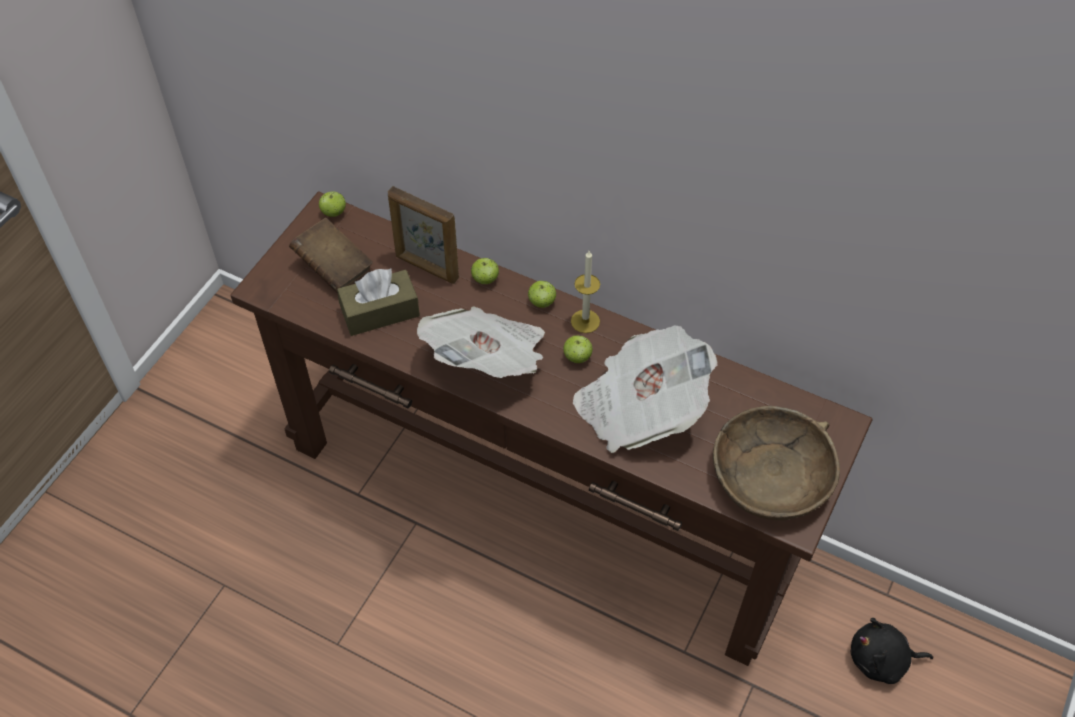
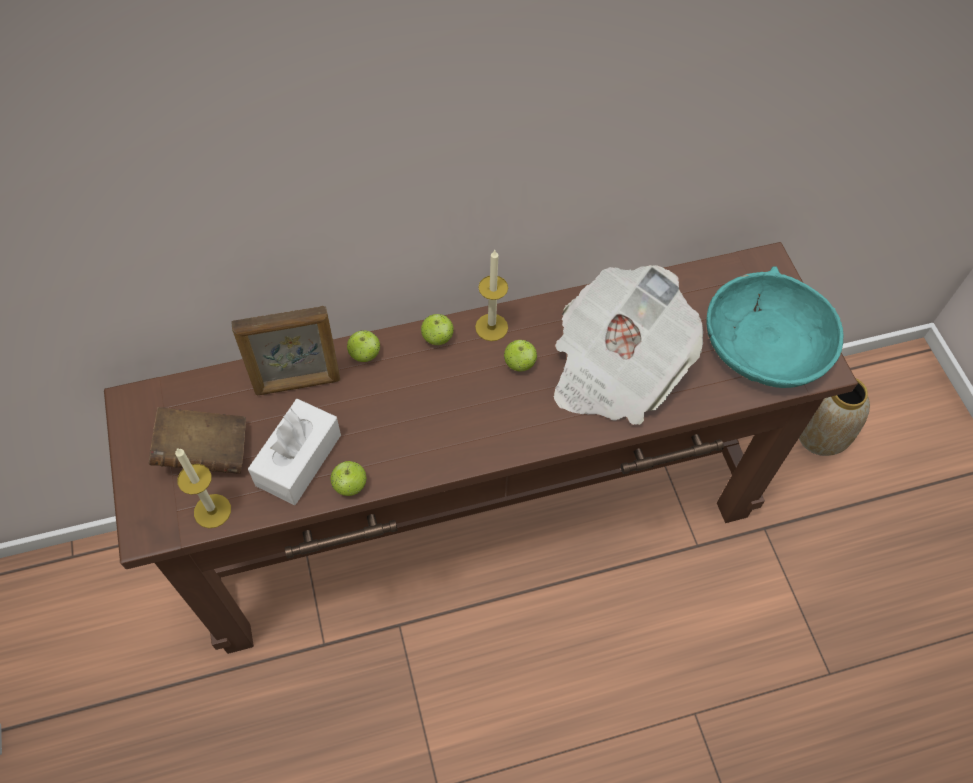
camera: 45 degrees left, 5 degrees up
apple [319,191,346,217] -> apple moved to [330,461,366,496]
brown tissue box [337,268,420,336] -> white tissue box [248,399,341,505]
newspaper [417,306,545,378] -> none
brown bowl [713,406,840,520] -> turquoise bowl [707,267,843,388]
black plush toy [851,618,933,684] -> vase [799,379,870,456]
none -> candle [175,448,231,528]

